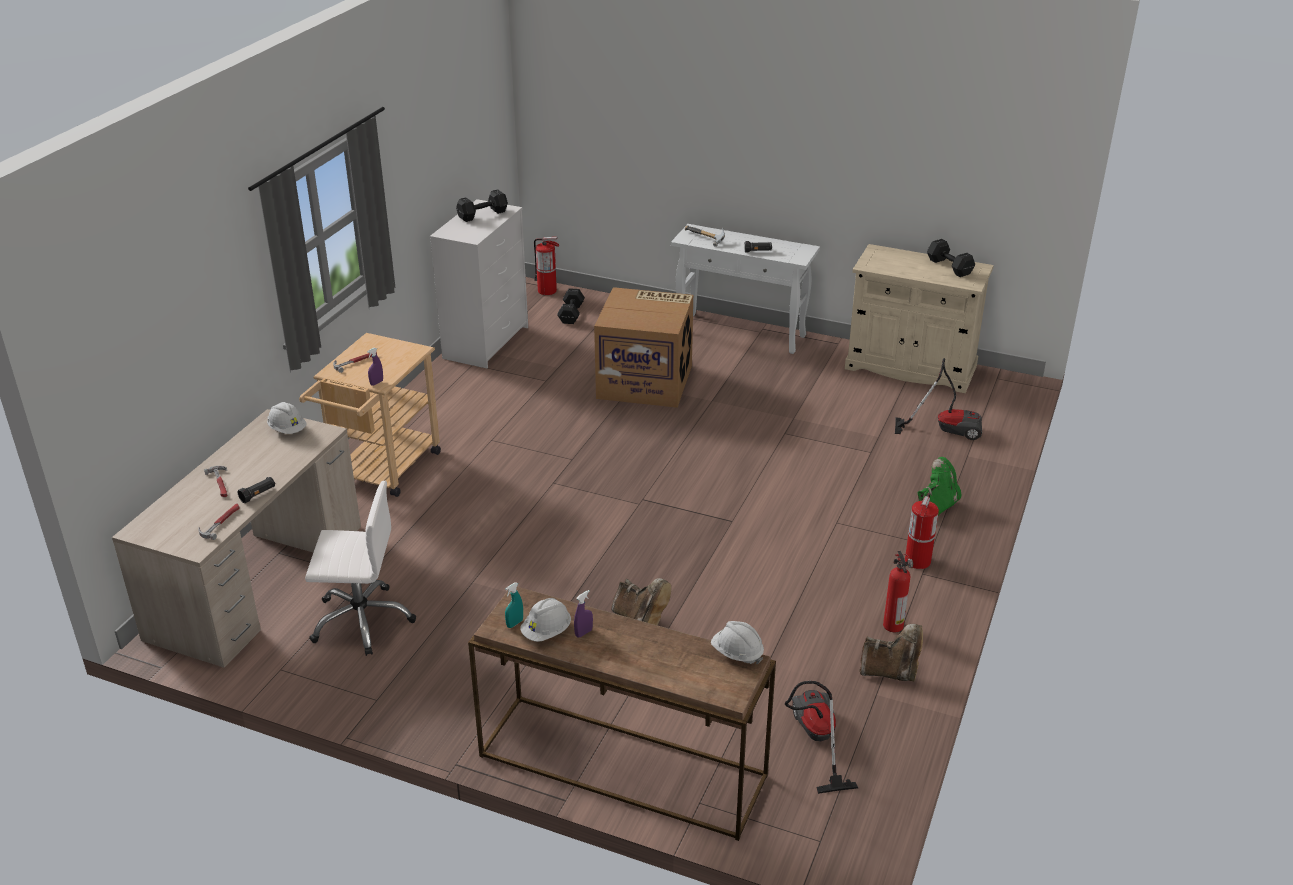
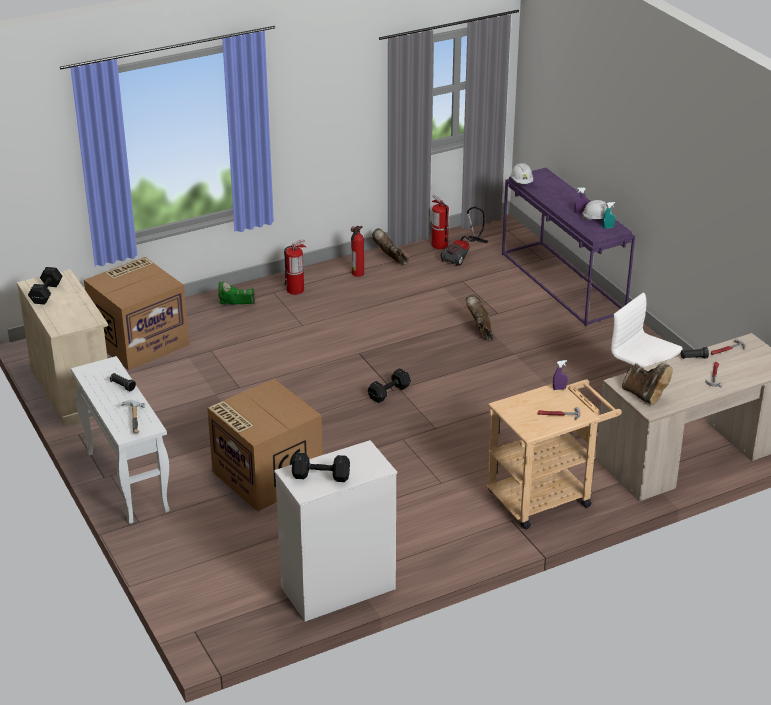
camera: 140 degrees left, 0 degrees up
white hard hat [267,402,307,434] -> brown boot [622,363,673,405]
brown console table [468,587,776,841] -> purple console table [502,168,635,326]
fire extinguisher [534,237,560,295] -> fire extinguisher moved to [432,194,449,249]
black dumbbell [557,288,585,324] -> black dumbbell moved to [368,368,411,403]
vacuum cleaner [895,358,982,440] -> cardboard box [84,257,189,370]

